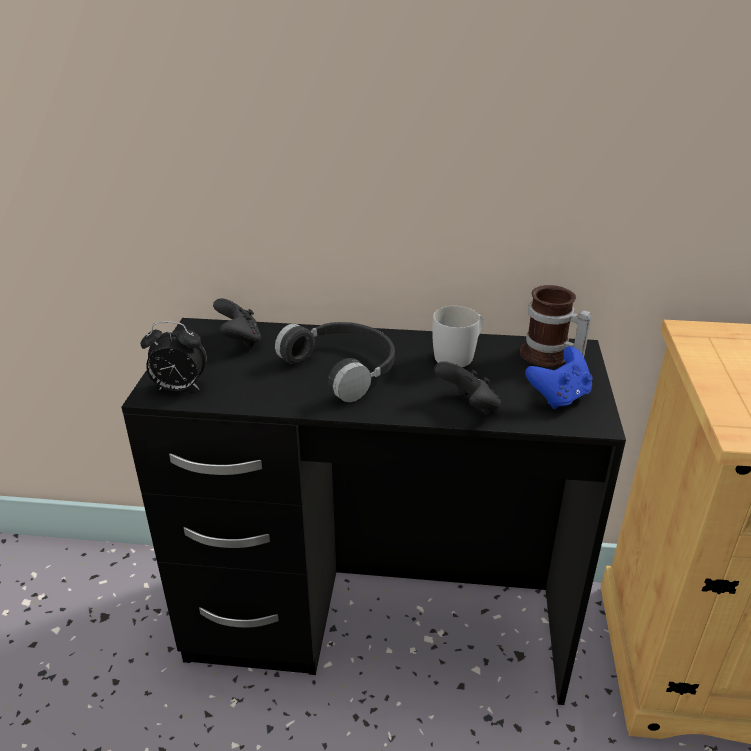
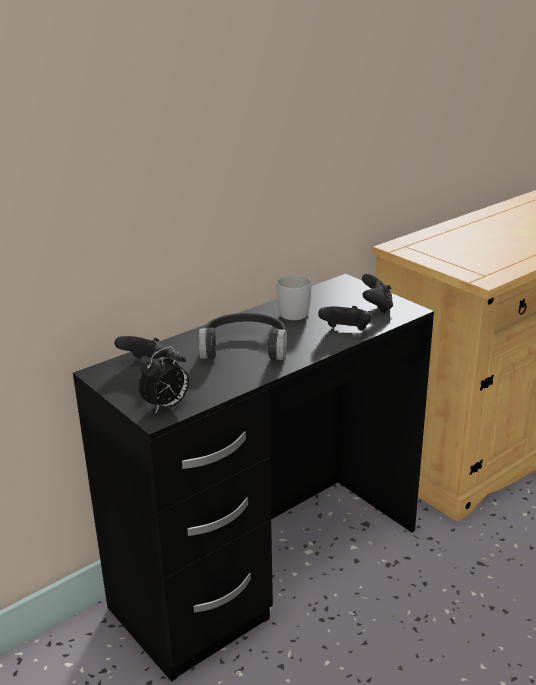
camera: 45 degrees left, 5 degrees down
mug [520,285,592,367] -> none
blue game controller [525,346,593,409] -> black game controller [362,274,393,313]

